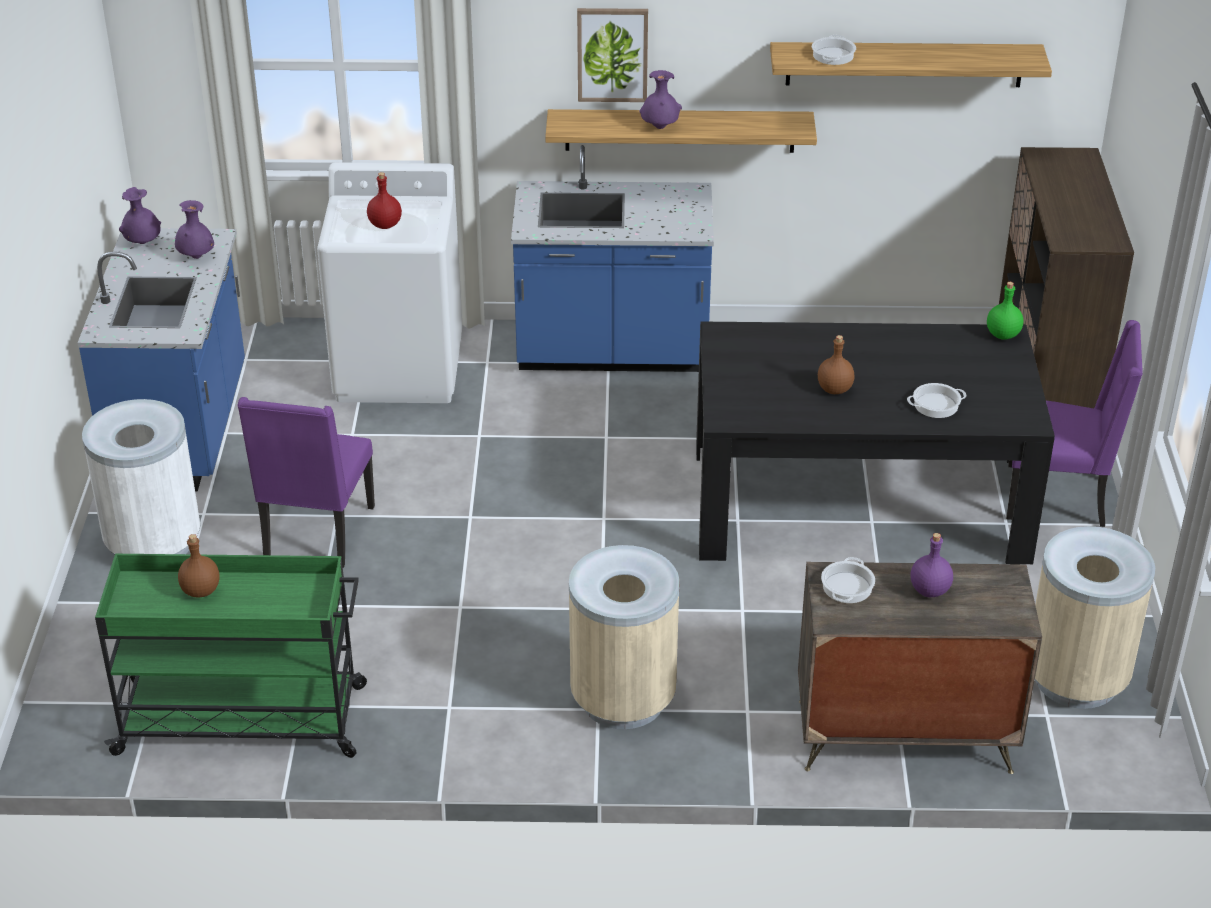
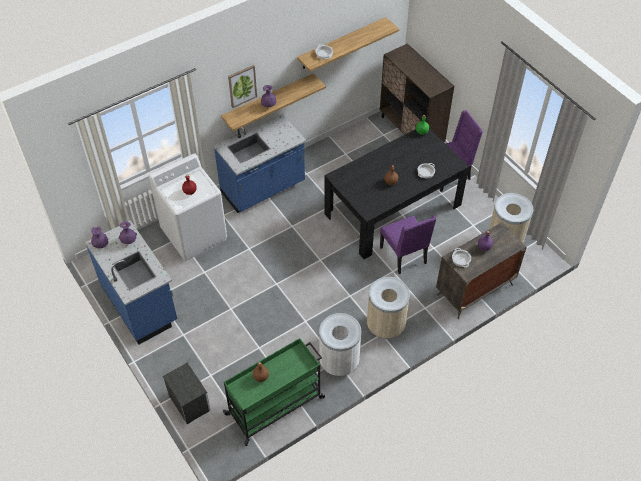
camera: 35 degrees left, 15 degrees up
white trash can [82,399,201,554] -> white trash can moved to [319,313,361,376]
purple chair [237,397,375,568] -> purple chair moved to [380,216,436,274]
none -> nightstand [163,362,211,424]

